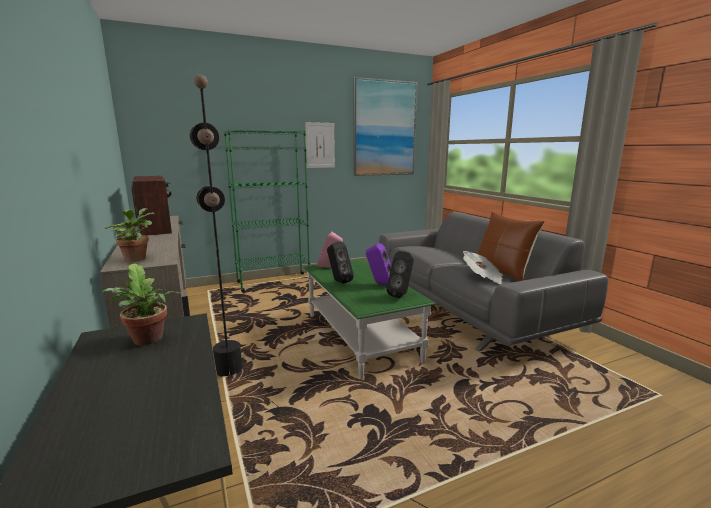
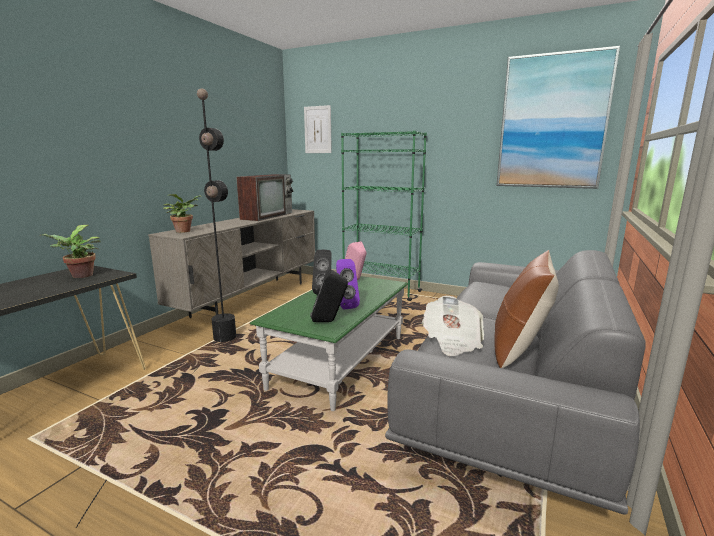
camera: 50 degrees right, 0 degrees up
picture [305,122,335,168] -> picture moved to [304,105,332,153]

